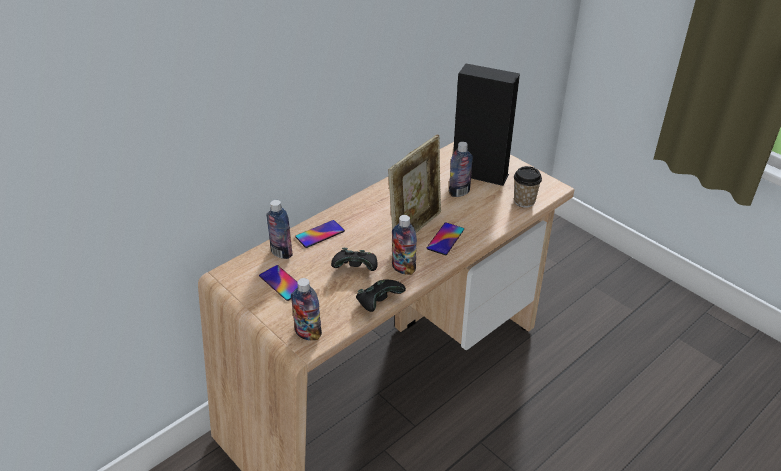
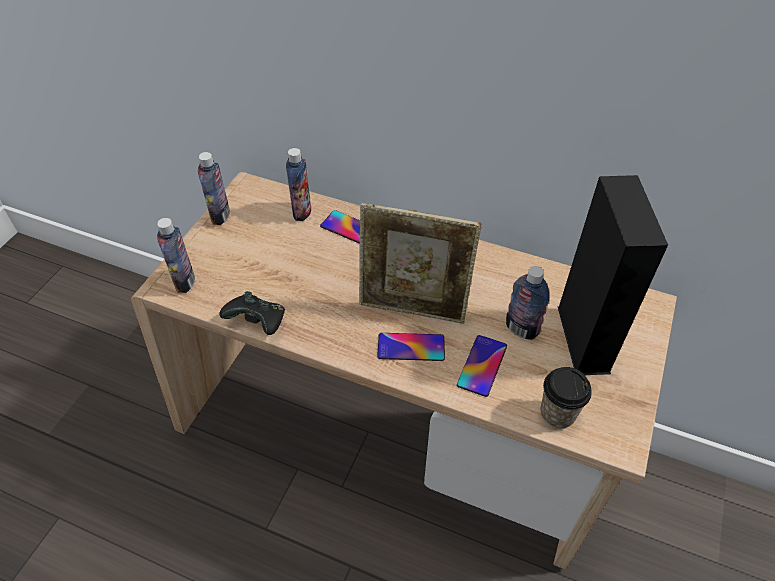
camera: 65 degrees right, 10 degrees up
phone [259,265,298,301] -> phone moved to [457,335,507,397]
black game controller [331,248,378,271] -> none
bottle [392,215,417,275] -> bottle moved to [198,152,230,225]

